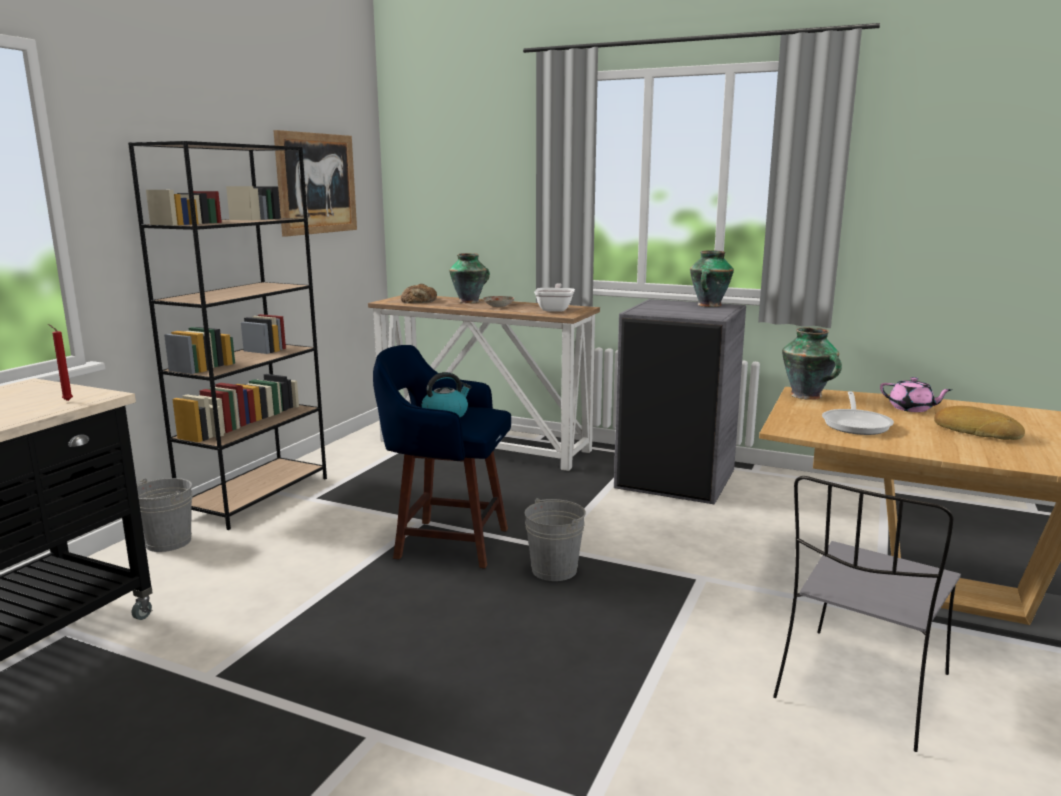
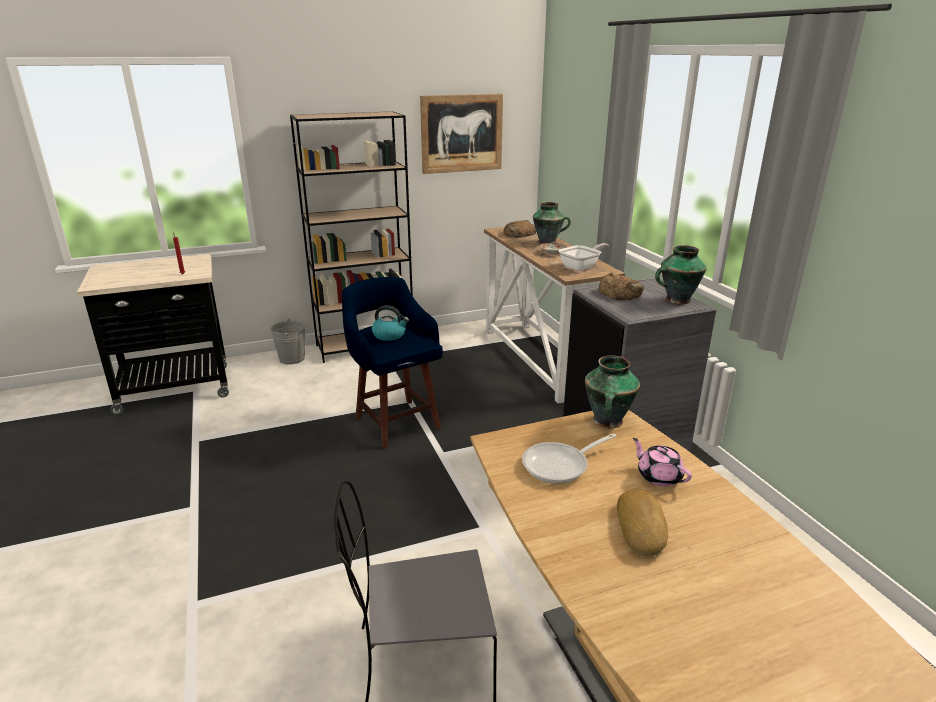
camera: 45 degrees right, 10 degrees up
grey bucket [525,498,586,581] -> none
pink teapot [880,377,952,412] -> pink teapot turned 150 degrees clockwise [633,438,692,487]
none -> bread [599,273,644,301]

